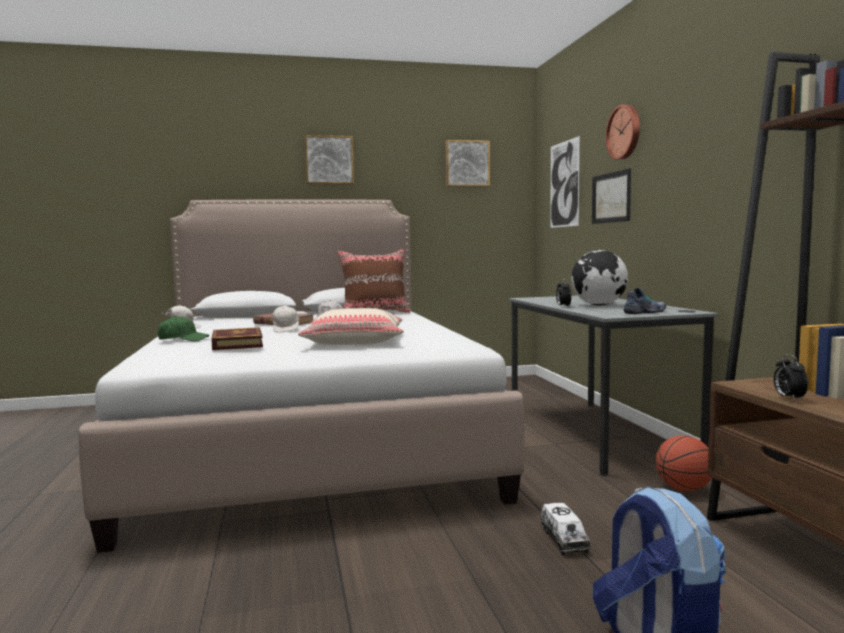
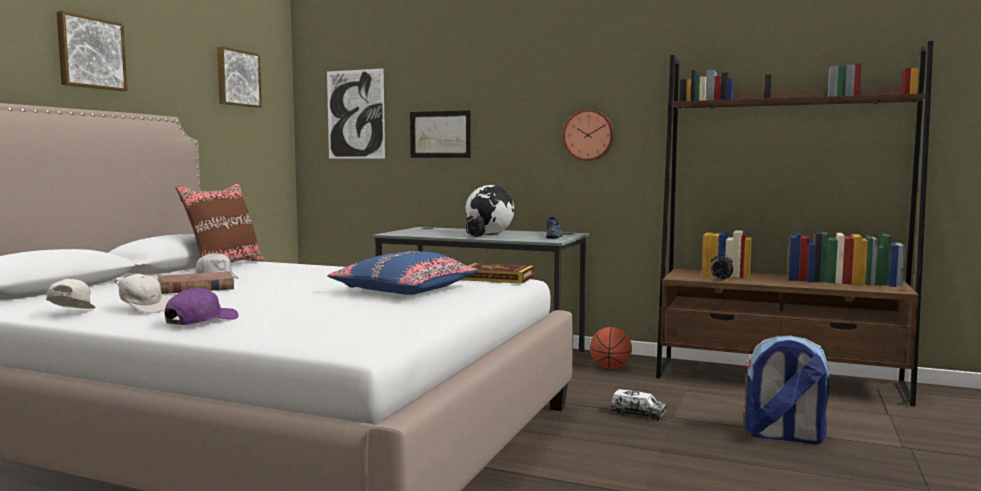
camera: 55 degrees left, 0 degrees up
green cap [157,316,209,341] -> purple cap [165,288,238,325]
book [211,327,263,350] -> book moved to [461,263,534,283]
white cap [273,306,299,333] -> white cap moved to [114,274,170,314]
beige pillow [298,308,404,345] -> blue pillow [327,251,479,295]
wall clock [606,105,640,160] -> wall clock moved to [563,109,614,161]

